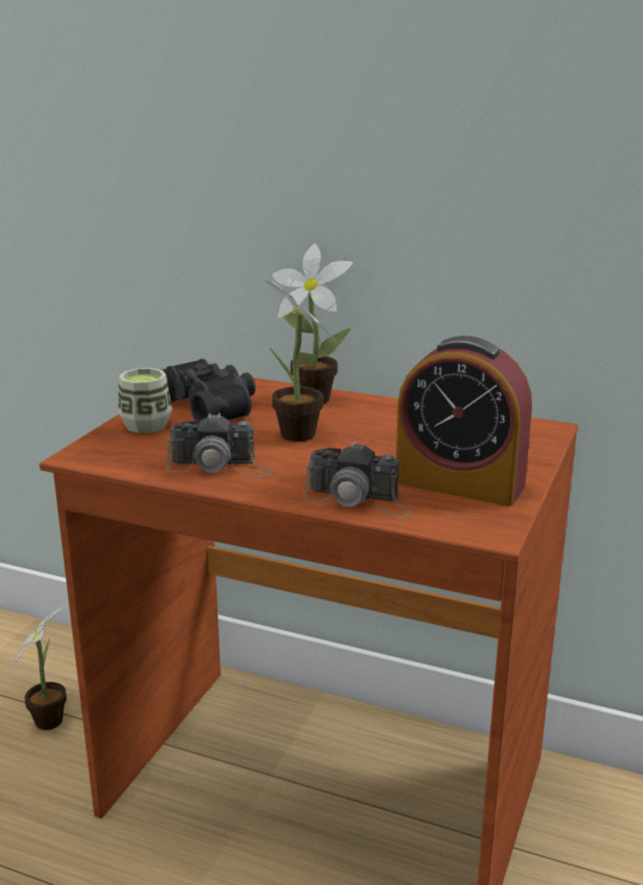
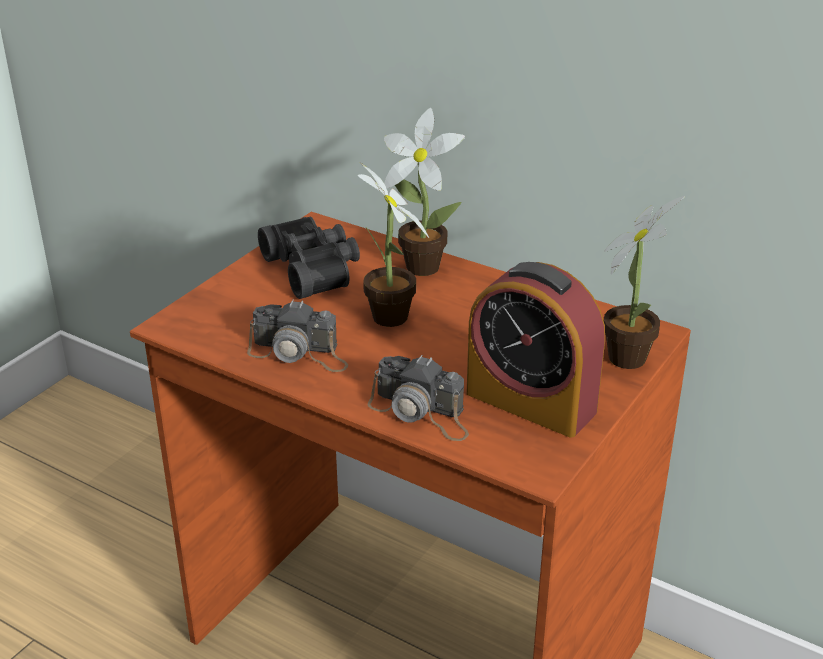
camera: 10 degrees right, 10 degrees up
potted plant [12,606,67,730] -> potted plant moved to [604,196,685,369]
cup [118,368,172,433] -> none

